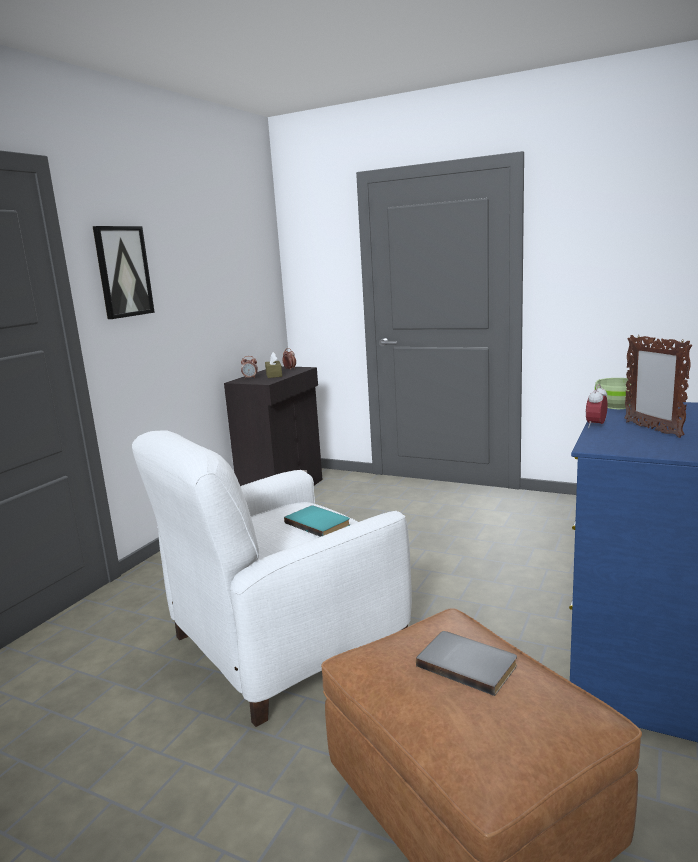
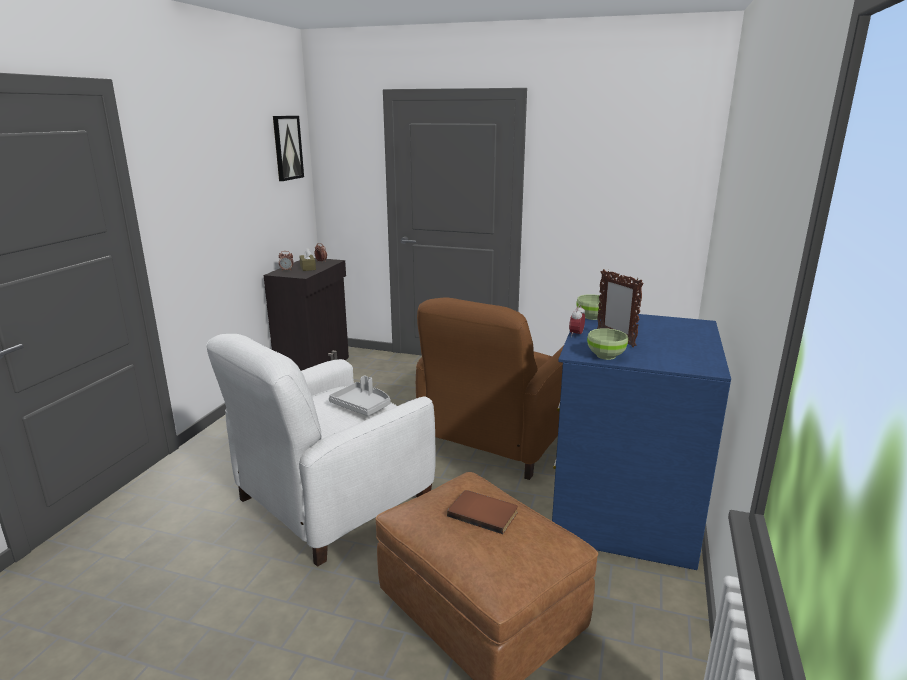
camera: 10 degrees left, 5 degrees up
picture [93,226,155,319] -> picture moved to [273,116,304,181]
turquoise book [284,506,350,537] -> grey tray [329,376,390,416]
grey book [416,631,517,696] -> brown book [447,490,518,534]
none -> brown armchair [416,297,564,480]
none -> green bowl [587,329,628,360]

